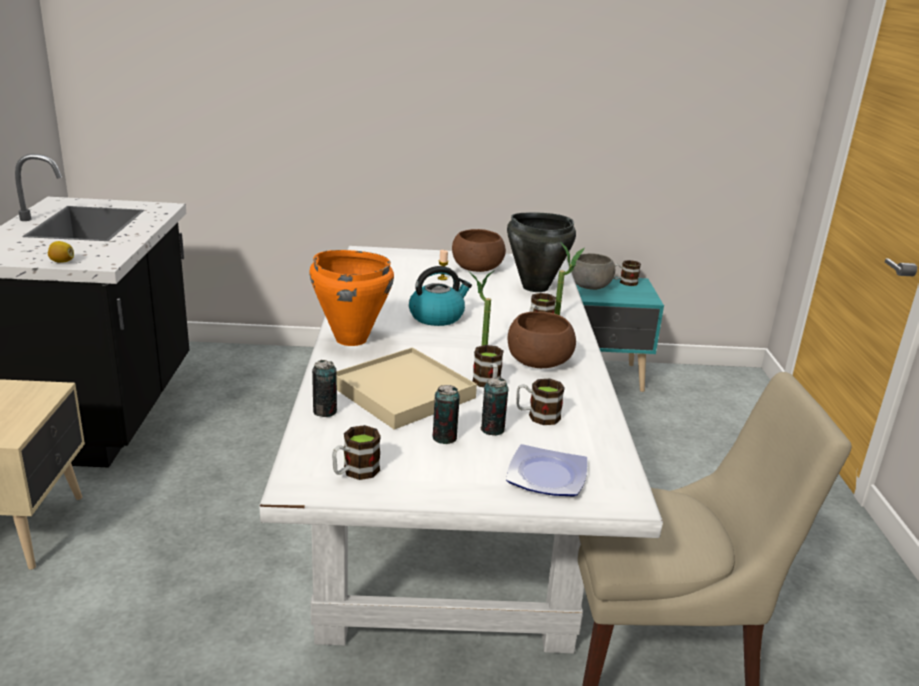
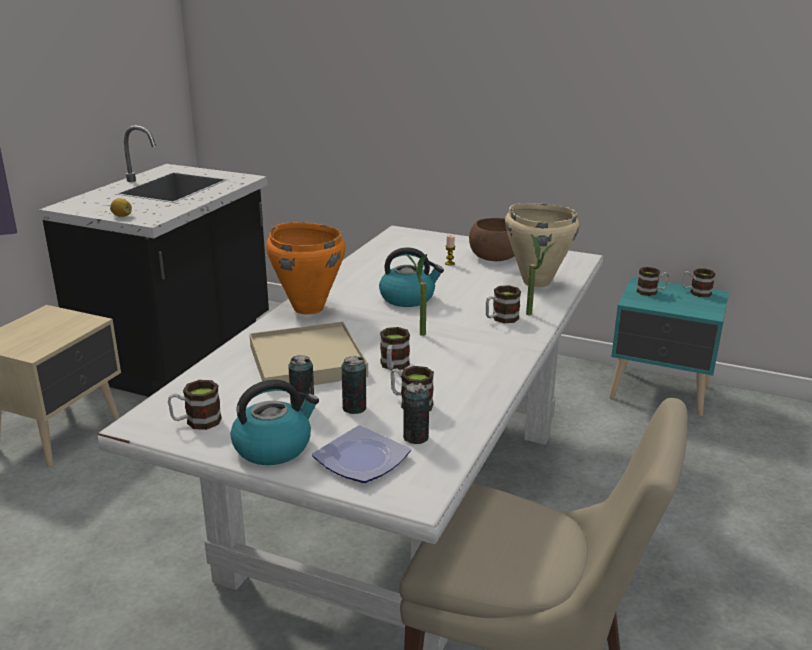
camera: 25 degrees right, 0 degrees up
can [312,360,337,417] -> can moved to [403,382,429,444]
black cooking pot [507,212,576,292] -> beige cooking pot [505,203,579,287]
brown bowl [508,312,576,368] -> none
grey bowl [572,253,615,290] -> mug [636,267,669,296]
none -> kettle [231,380,319,465]

